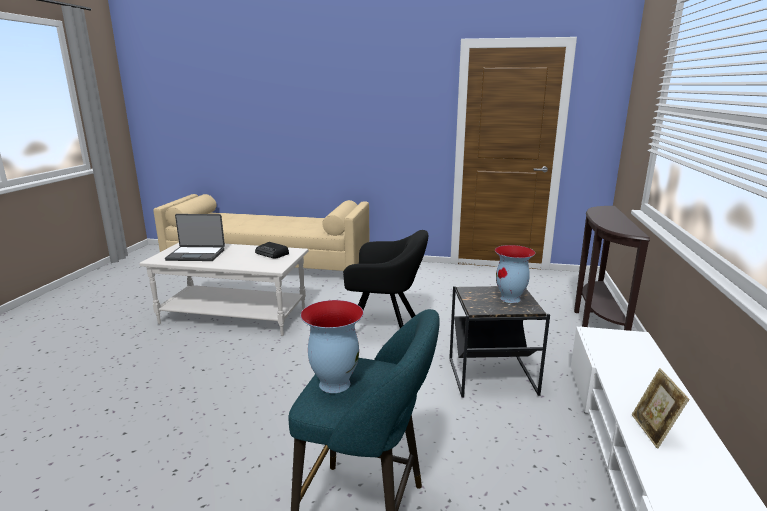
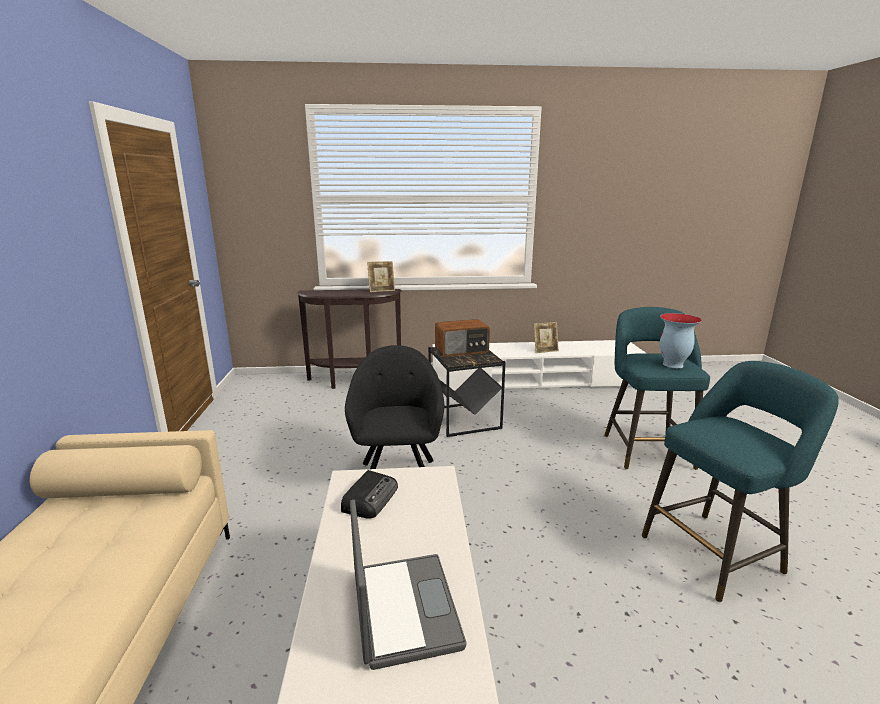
camera: 105 degrees left, 0 degrees up
vase [495,245,535,303] -> radio [435,319,490,357]
none -> picture frame [367,261,395,292]
none -> turquoise stool [642,361,839,602]

